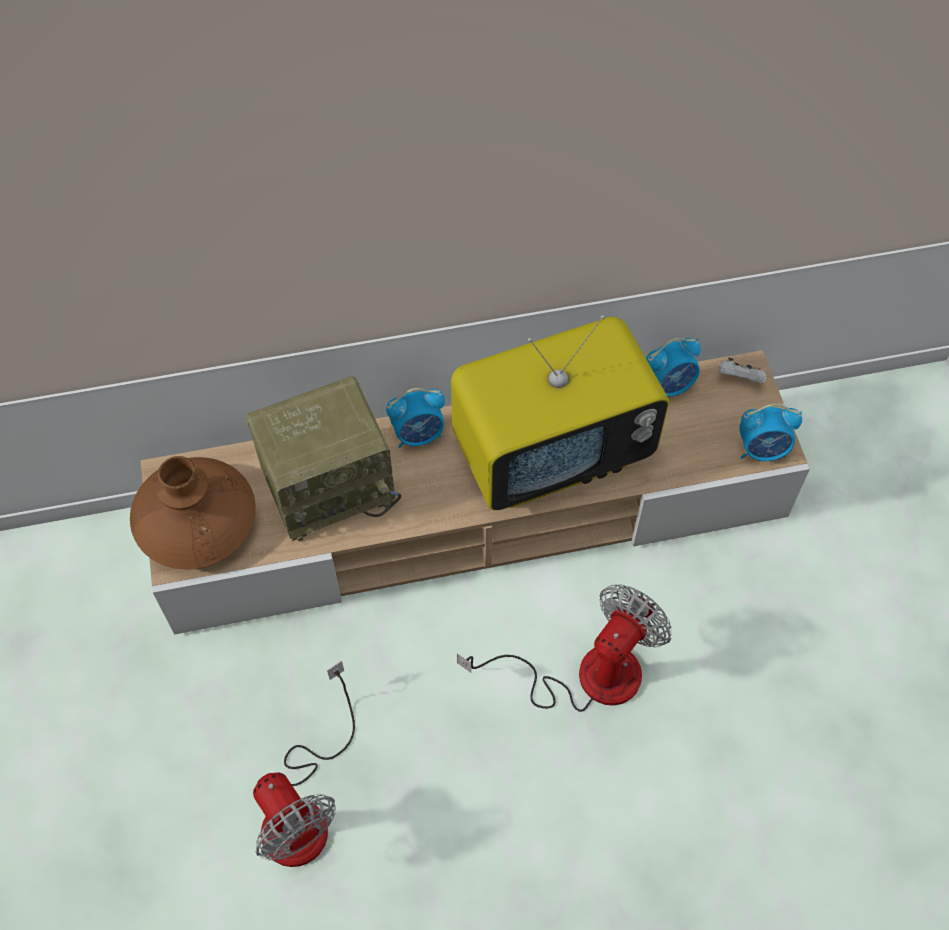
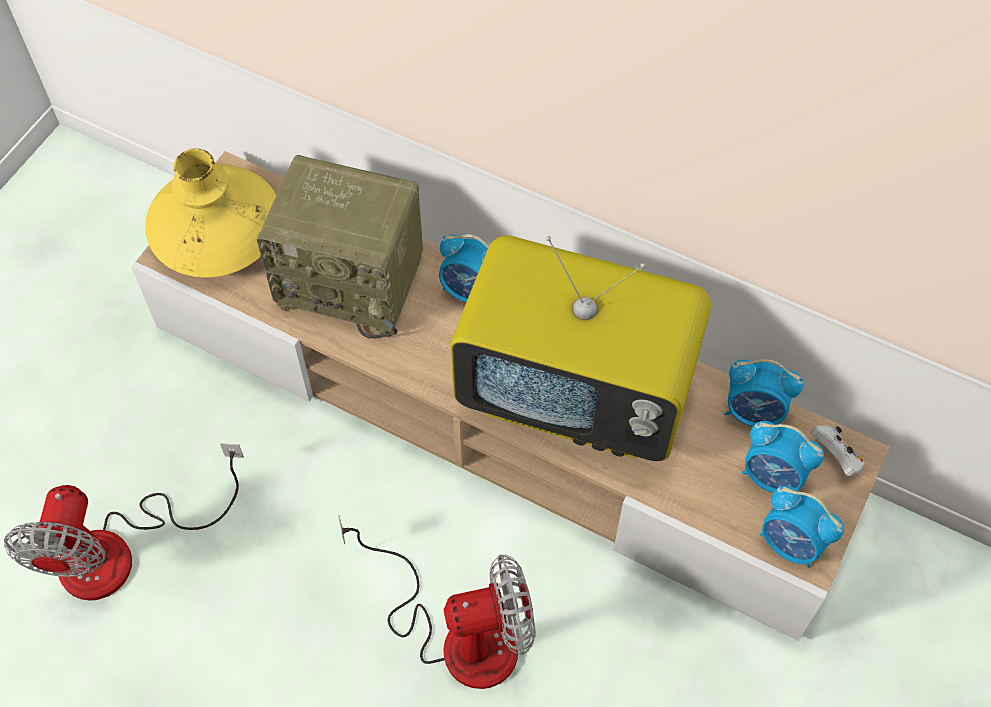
camera: 40 degrees right, 0 degrees up
brown vase [130,456,256,569] -> yellow vase [145,148,276,277]
none -> alarm clock [742,421,824,493]

